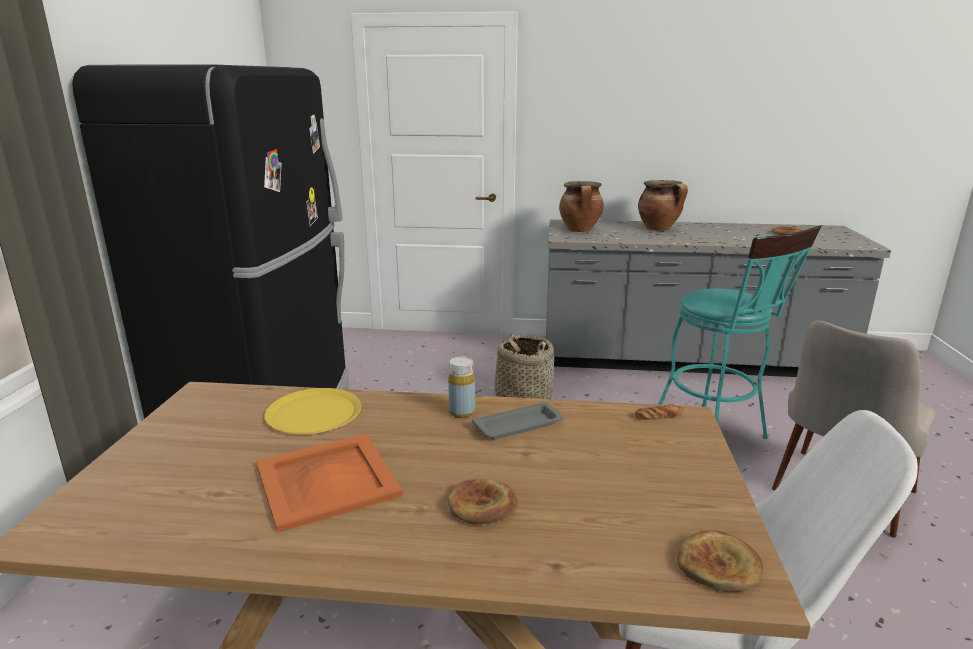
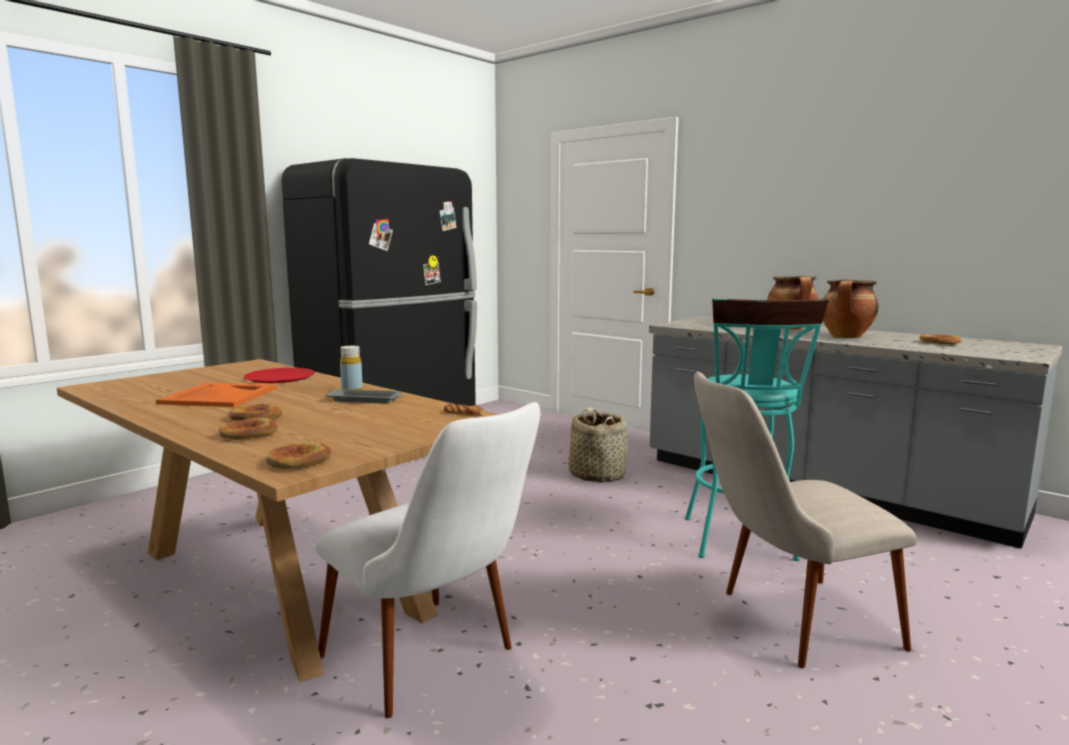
camera: 35 degrees right, 10 degrees down
yellow plate [264,388,361,434] -> red plate [244,368,315,383]
cooking pot [559,181,604,232] -> cooking pot moved to [823,279,878,338]
none -> bread [219,418,278,440]

